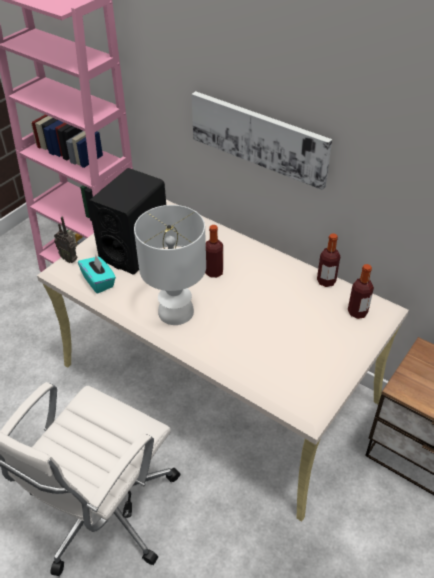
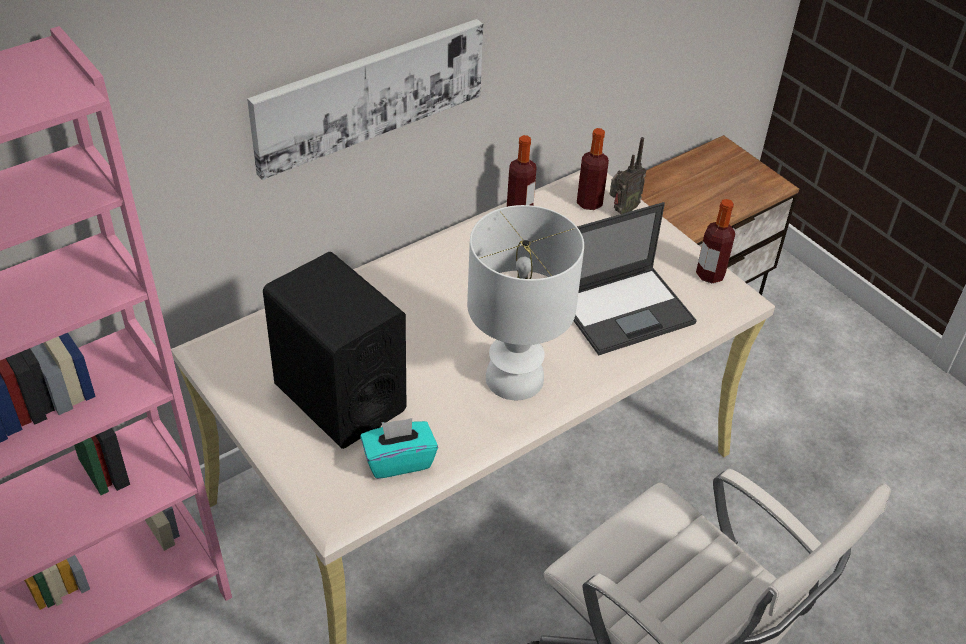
camera: 75 degrees left, 0 degrees up
radio [54,217,77,263] -> radio moved to [609,137,646,214]
bottle [205,225,223,278] -> bottle moved to [696,199,735,283]
none -> laptop [574,202,697,355]

